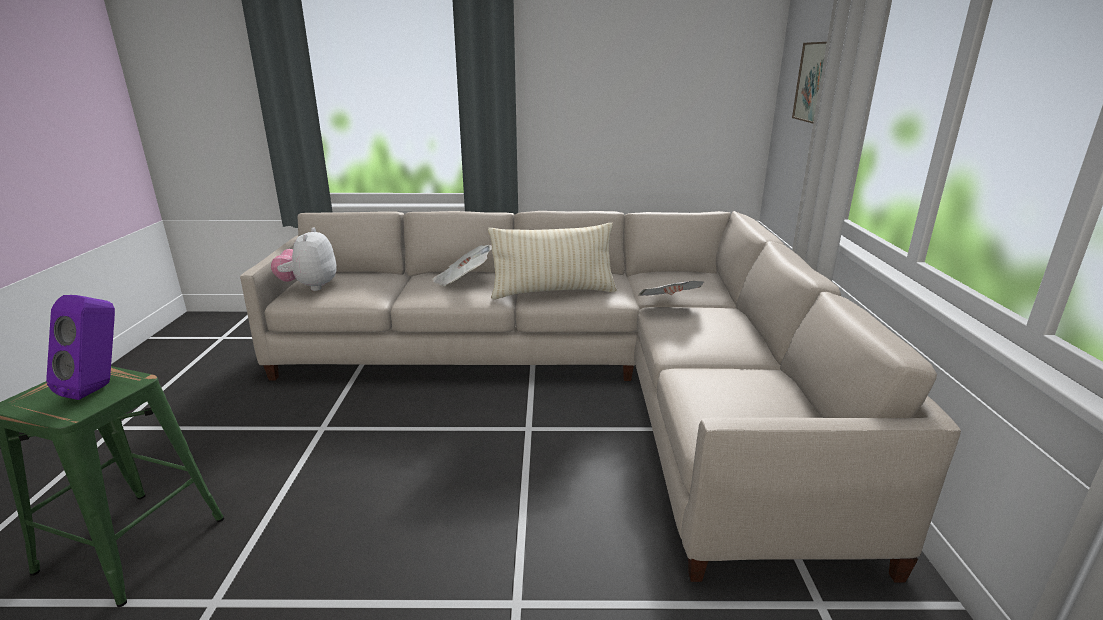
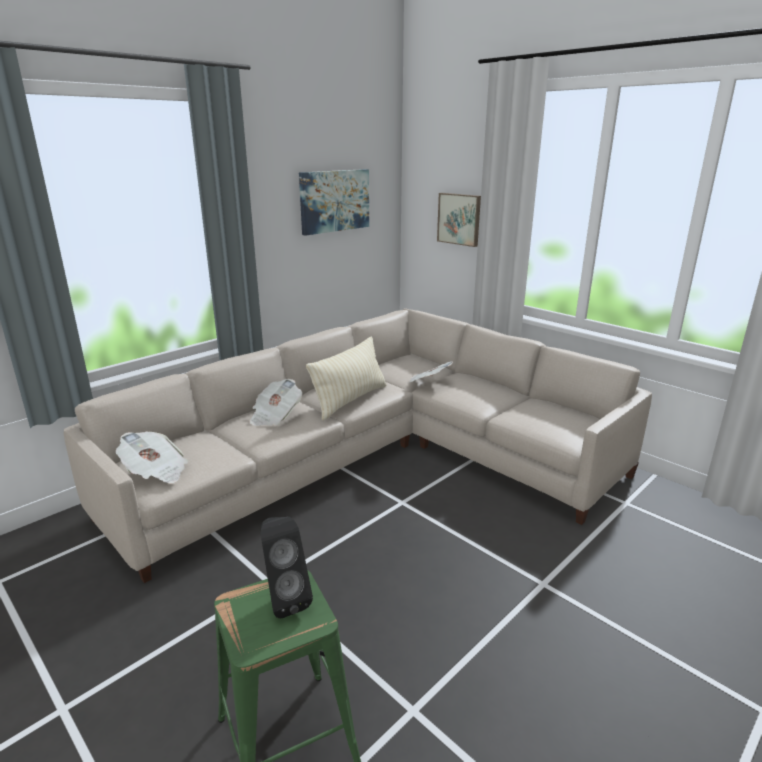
camera: 45 degrees left, 0 degrees up
purple speaker [46,295,115,400] -> black speaker [261,517,313,618]
plush toy [271,227,337,291] -> newspaper [116,432,189,484]
none -> picture [299,169,369,236]

